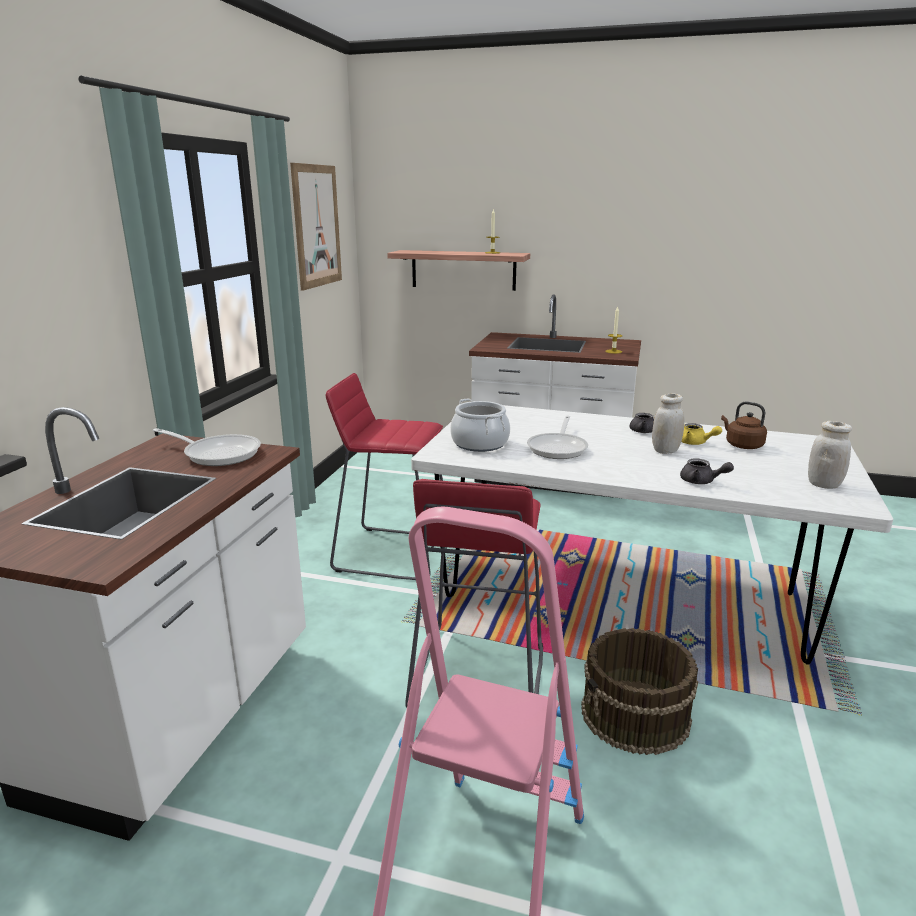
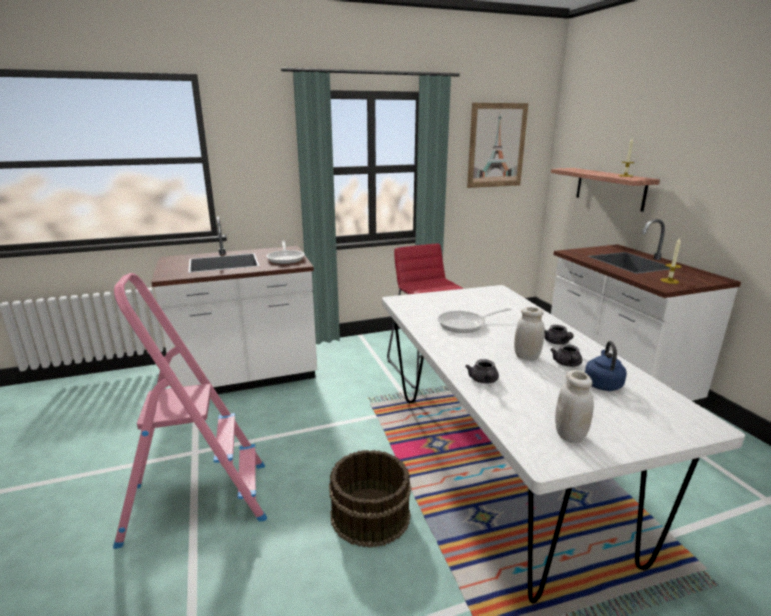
camera: 55 degrees right, 0 degrees up
red stool [405,479,543,707] -> none
cooking pot [450,399,510,452] -> none
yellow teapot [681,423,722,445] -> grey teapot [550,344,582,367]
brown kettle [721,401,767,449] -> blue kettle [585,341,627,391]

